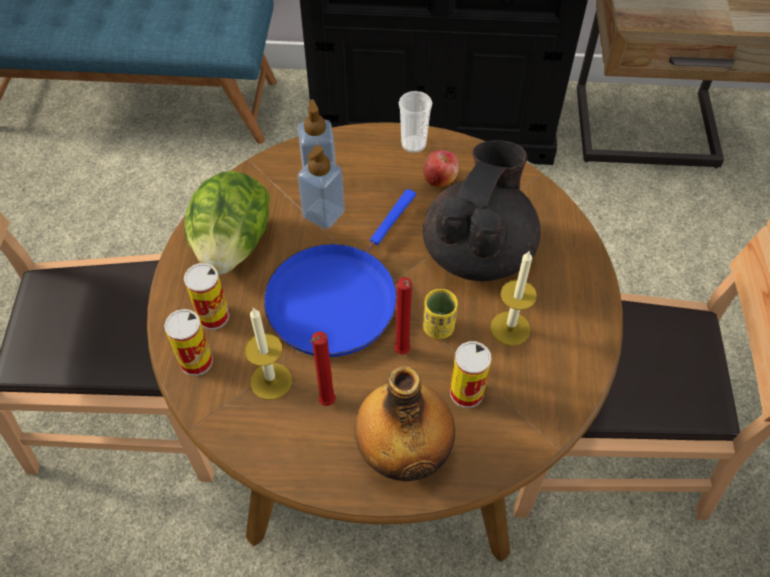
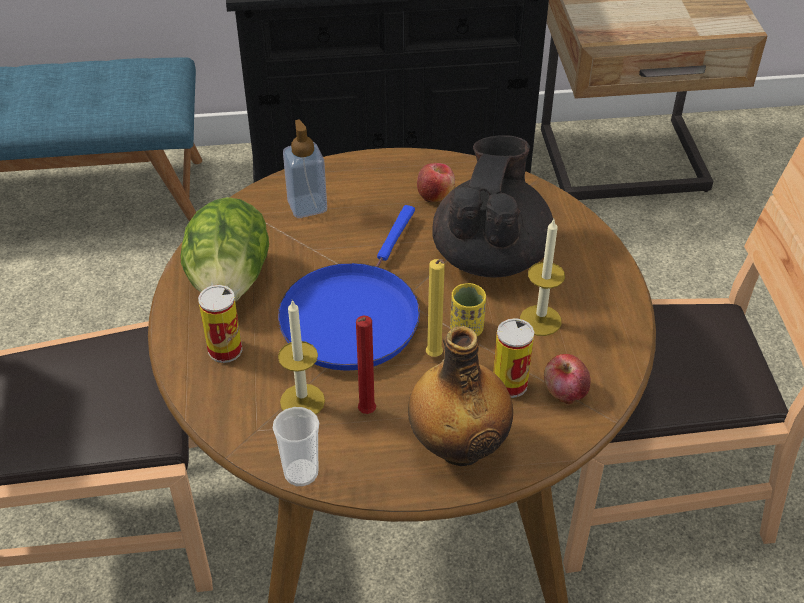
camera: 10 degrees left, 10 degrees down
can [164,309,213,376] -> none
soap dispenser [297,145,345,229] -> none
red candle [394,277,412,355] -> yellow candle [426,259,445,357]
cup [399,91,432,153] -> cup moved to [273,407,319,486]
none -> apple [544,354,591,405]

